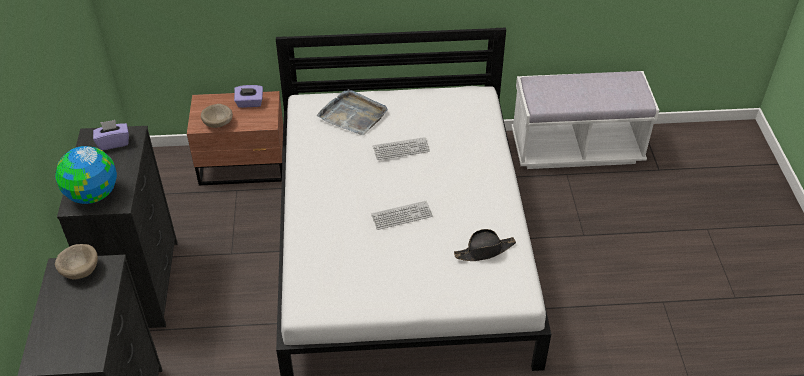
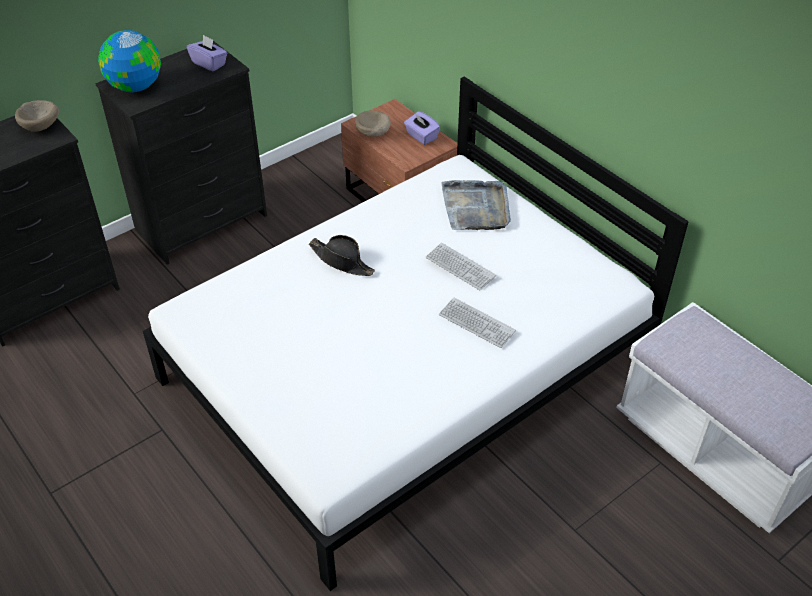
camera: 55 degrees right, 0 degrees up
keyboard [371,201,433,230] -> keyboard moved to [439,298,516,348]
black hat [454,229,516,261] -> black hat moved to [309,235,375,276]

